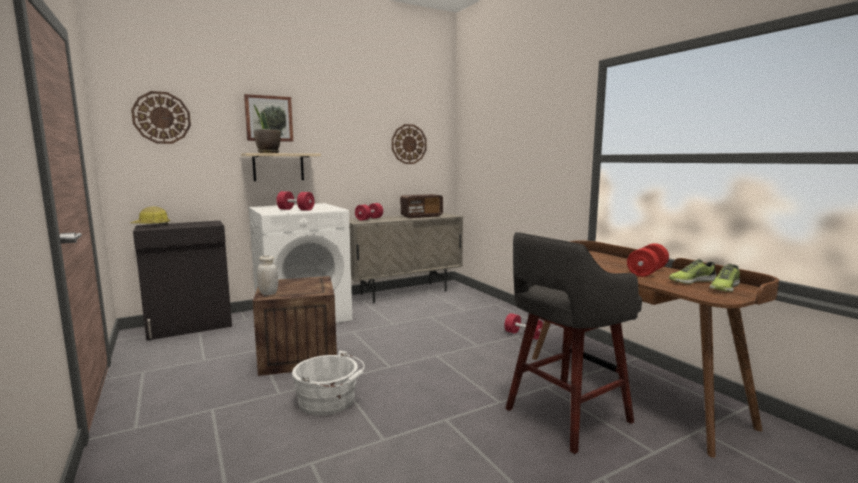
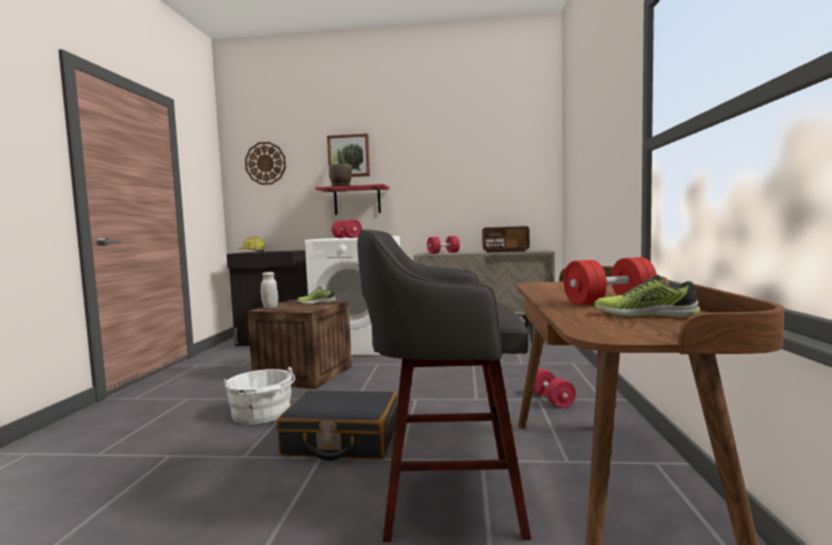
camera: 35 degrees right, 5 degrees down
beige shelf [241,153,321,181] -> red shelf [315,184,389,215]
wall clock [392,124,427,164] -> none
shoe [710,264,740,292] -> shoe moved to [297,286,336,304]
none -> black suitcase [276,390,397,461]

